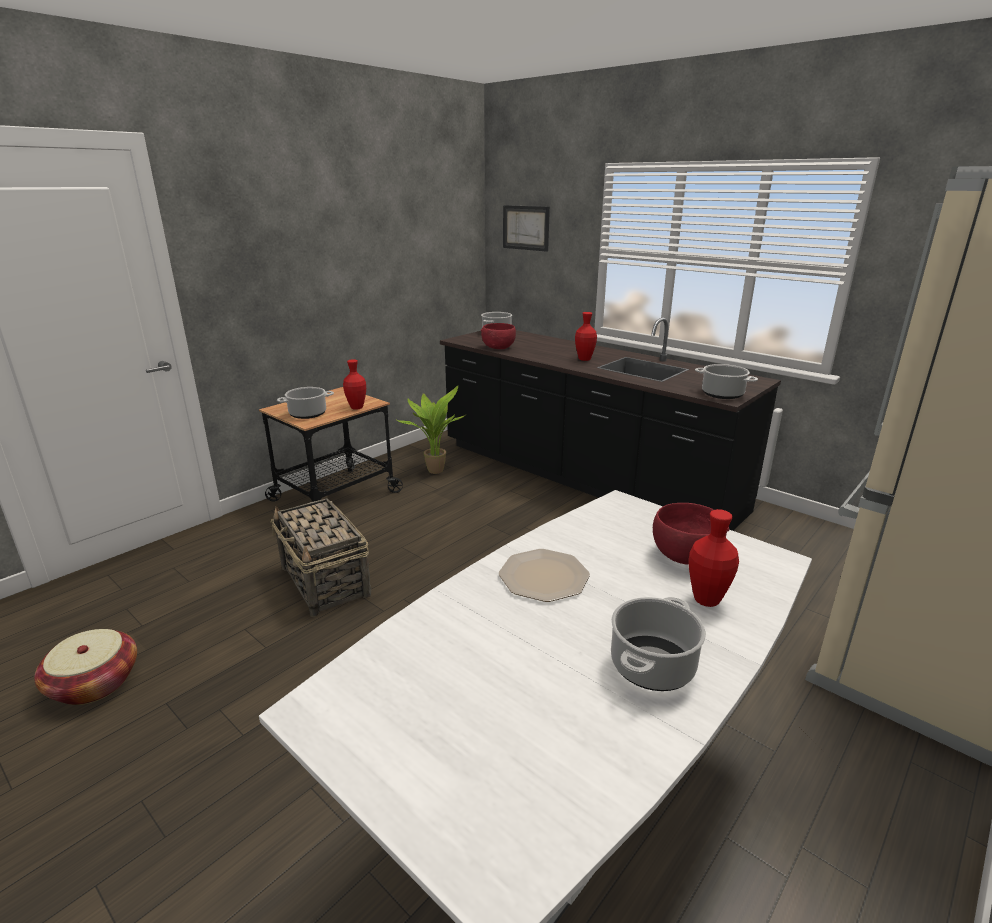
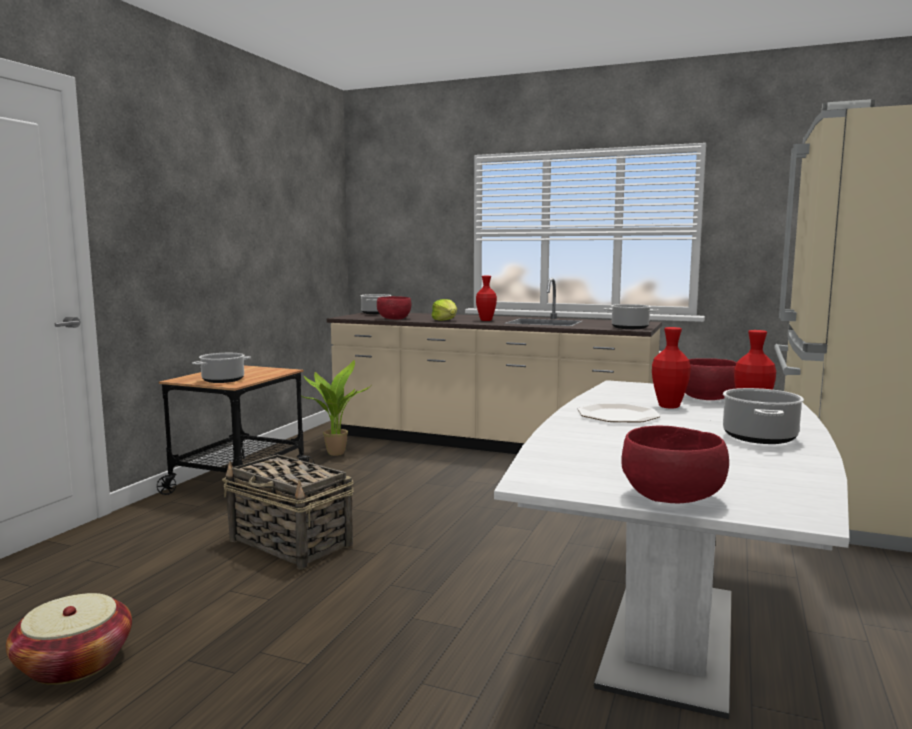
camera: 20 degrees left, 15 degrees down
red vase [343,359,366,410] -> red vase moved to [652,327,691,409]
black counter [440,317,781,531] -> beige counter [327,278,662,454]
picture [503,205,550,252] -> none
none -> lettuce [431,299,457,321]
none -> red bowl [621,426,729,503]

